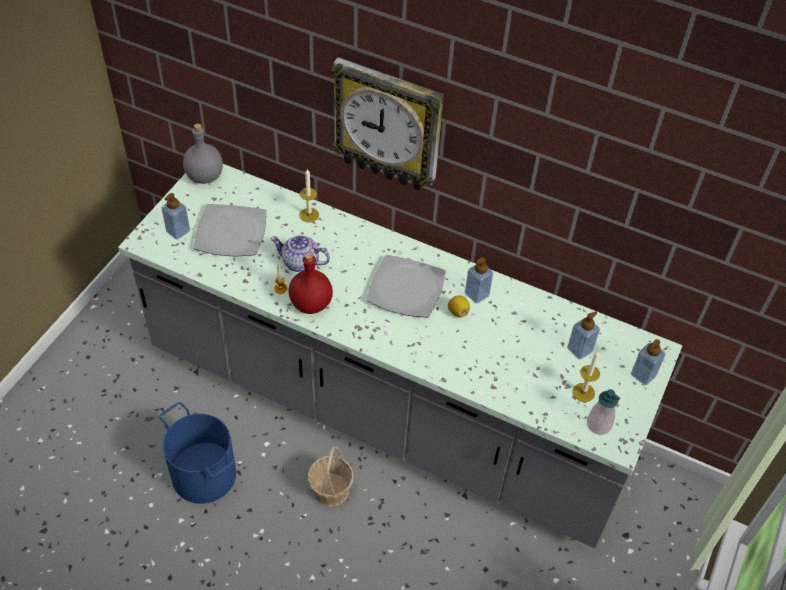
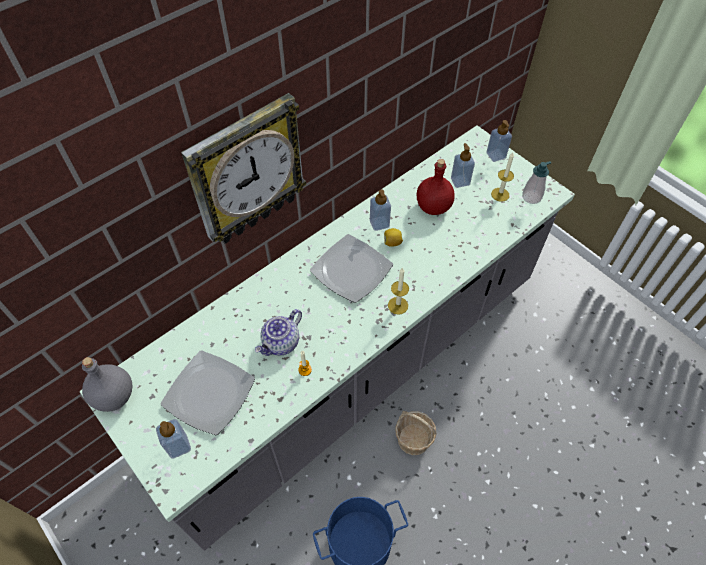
camera: 65 degrees left, 5 degrees up
red bottle [288,253,333,314] -> red bottle moved to [417,159,455,215]
candle [299,168,319,223] -> candle moved to [388,267,409,315]

